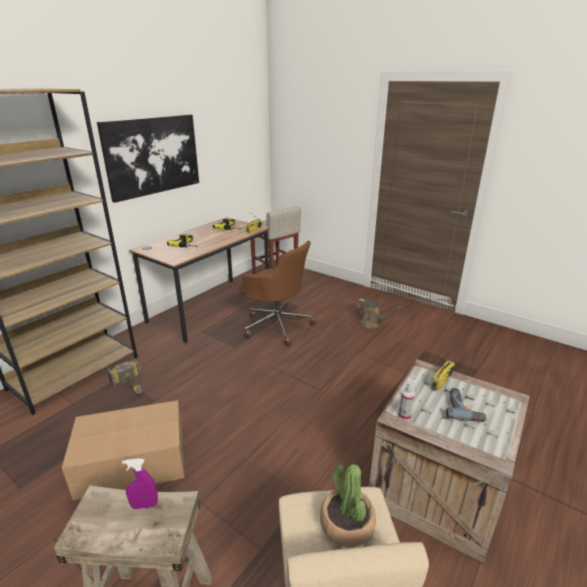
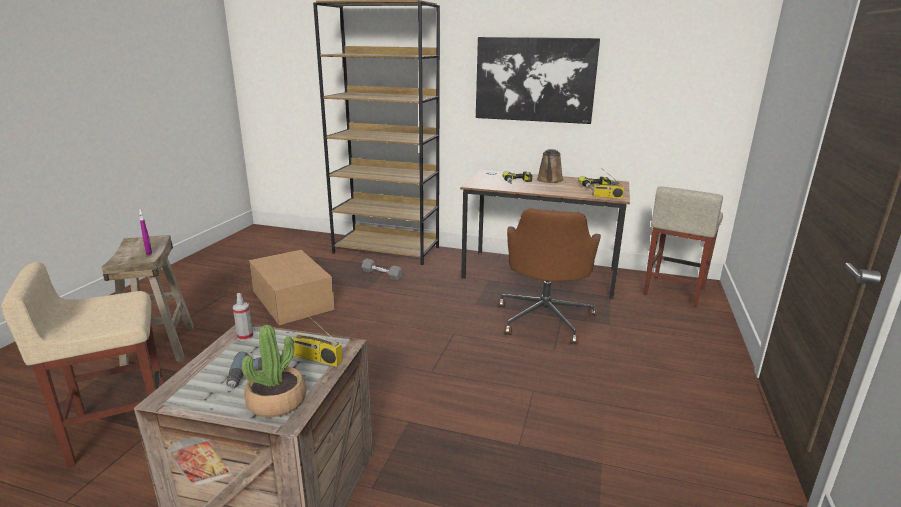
camera: 70 degrees right, 5 degrees down
hammer [107,358,142,394] -> grey dumbbell [362,259,403,280]
potted plant [320,464,376,547] -> potted plant moved to [242,325,306,418]
brown watering can [356,299,402,329] -> brown watering can moved to [537,149,563,183]

